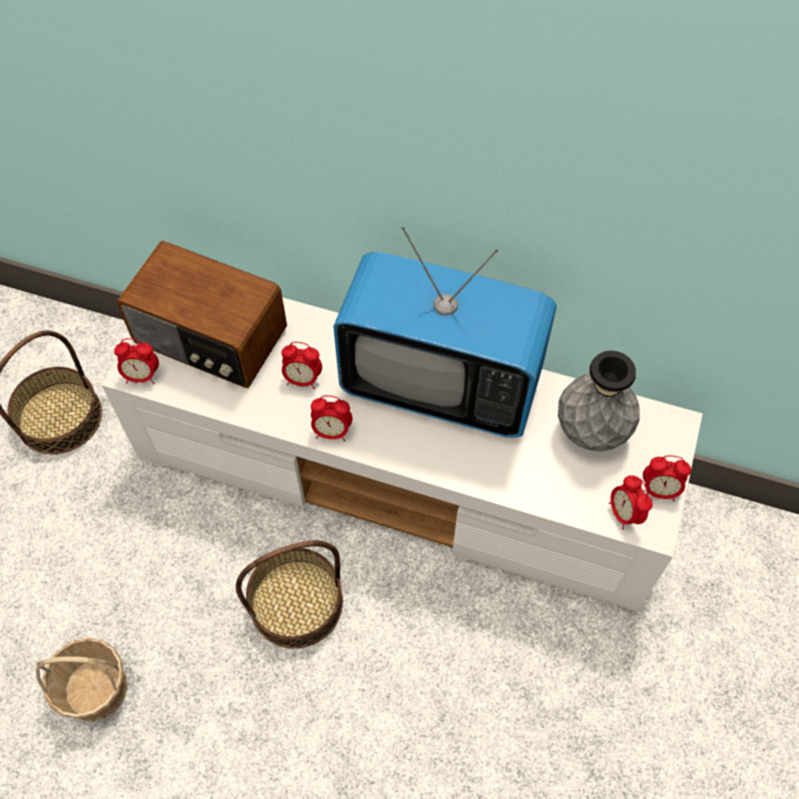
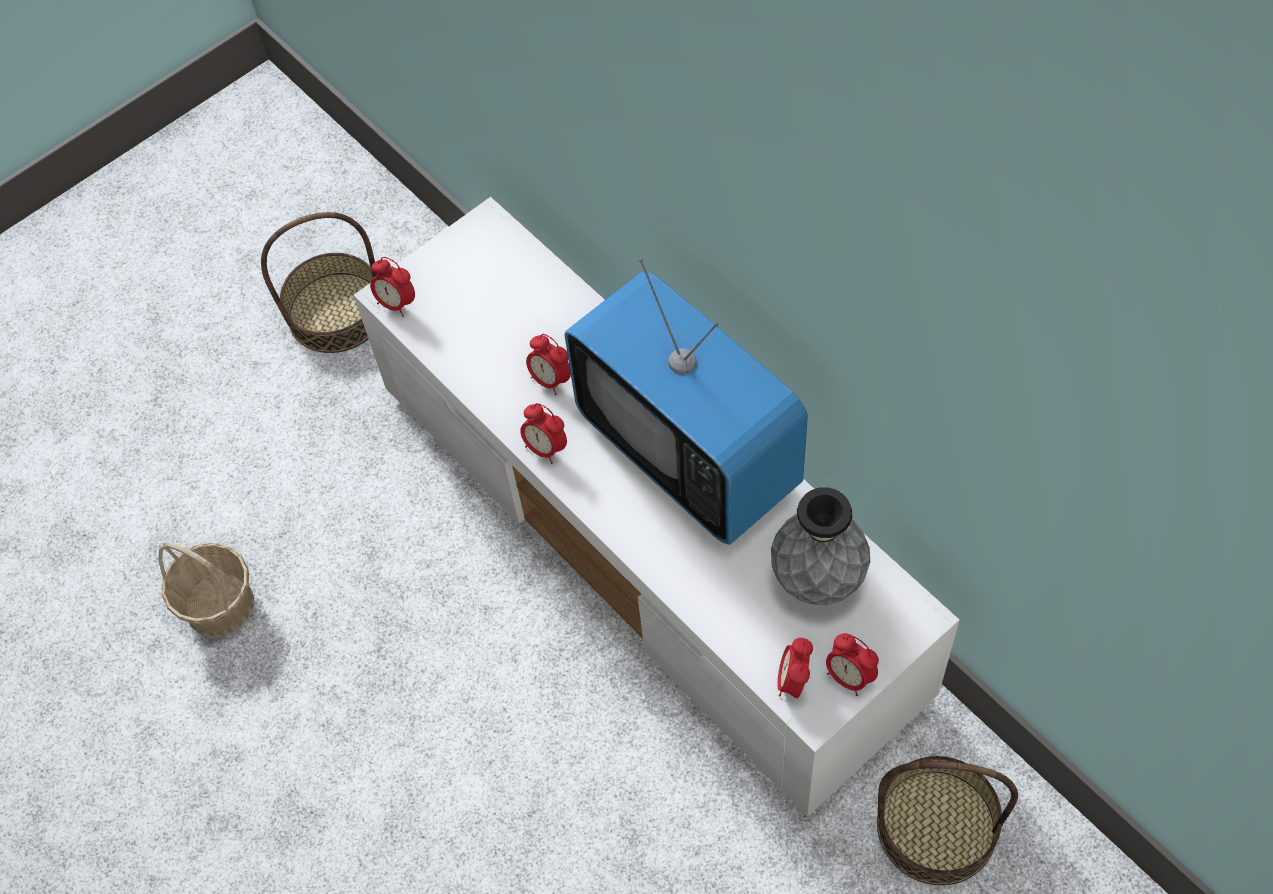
camera: 35 degrees right, 0 degrees up
radio [117,241,287,388] -> none
basket [236,540,343,649] -> basket moved to [877,756,1018,885]

